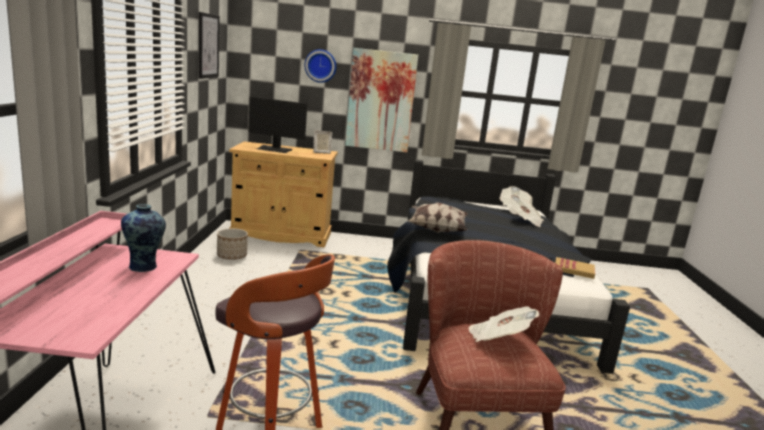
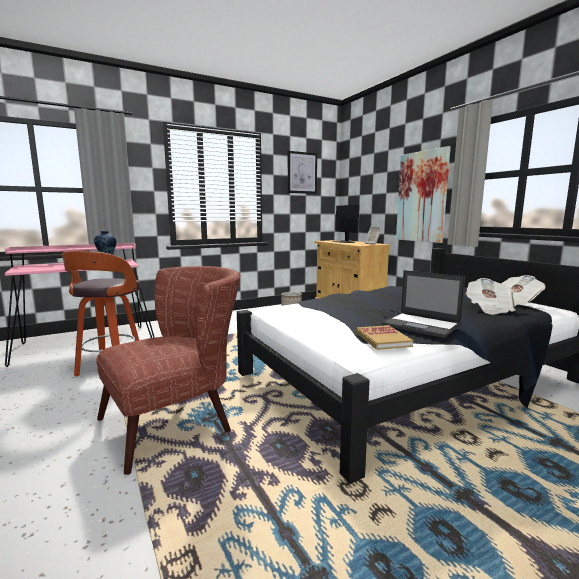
camera: 60 degrees right, 5 degrees down
wall clock [304,49,336,83] -> none
pillow [408,202,468,233] -> none
newspaper [469,306,539,342] -> none
none -> laptop [381,270,465,338]

